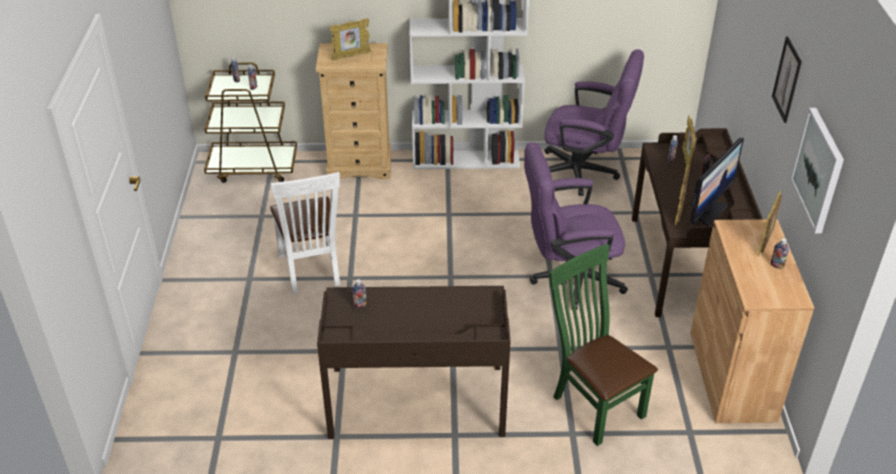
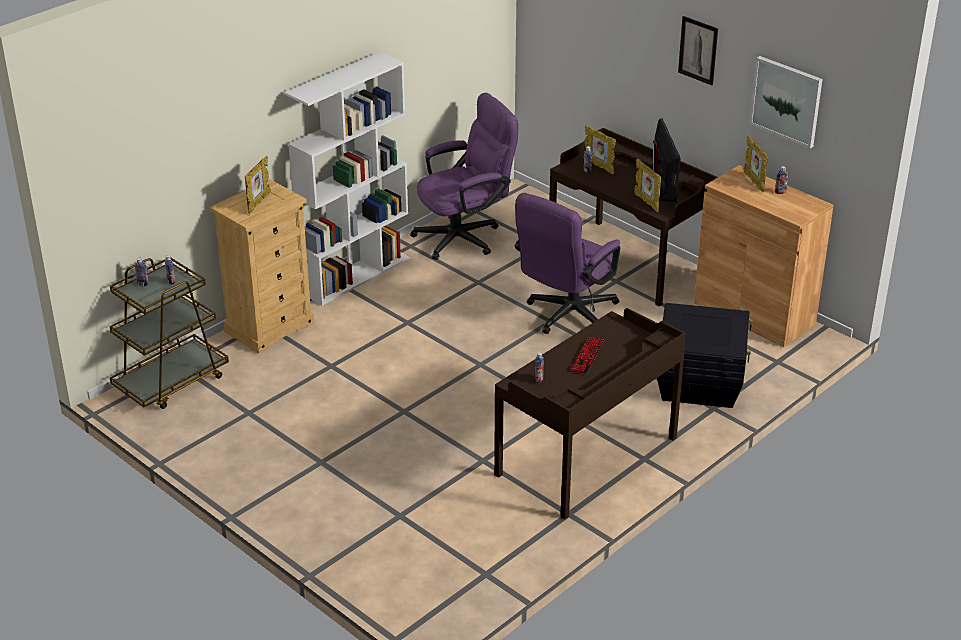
camera: 45 degrees left, 5 degrees down
white chair [270,172,340,294] -> none
green chair [549,244,658,446] -> black storage box [657,303,753,408]
none -> keyboard [570,337,604,374]

